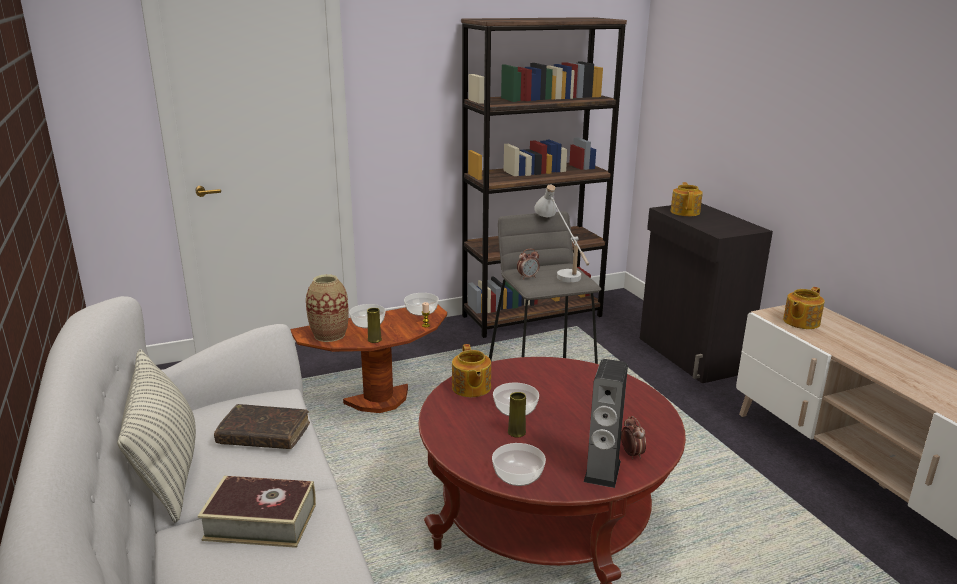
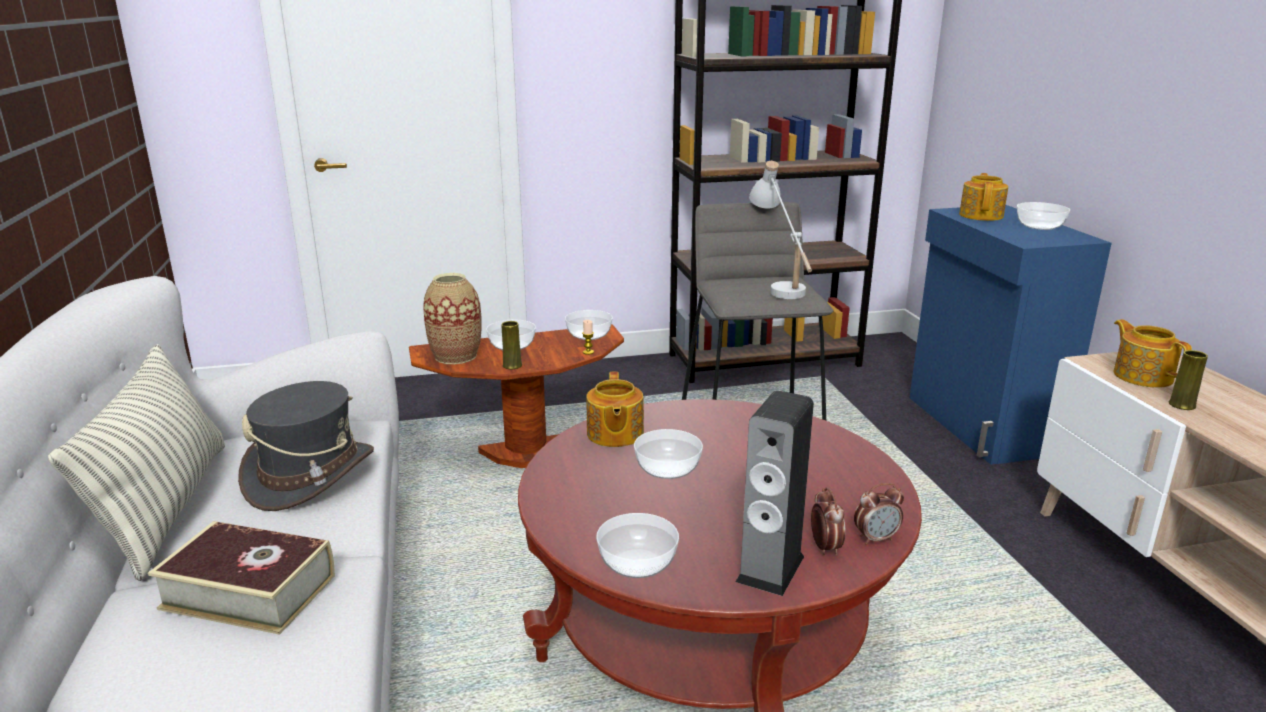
camera: 10 degrees right, 0 degrees up
brown book [214,404,310,449] -> grey hat [238,381,374,511]
yellow vase [508,392,526,438] -> yellow vase moved to [1169,350,1208,410]
alarm clock [517,249,540,280] -> alarm clock moved to [854,483,904,545]
black cabinet [640,203,773,383] -> blue cabinet [910,205,1112,465]
teapot [783,287,825,329] -> teapot turned 105 degrees clockwise [1114,319,1192,388]
none -> bowl [1017,202,1070,230]

